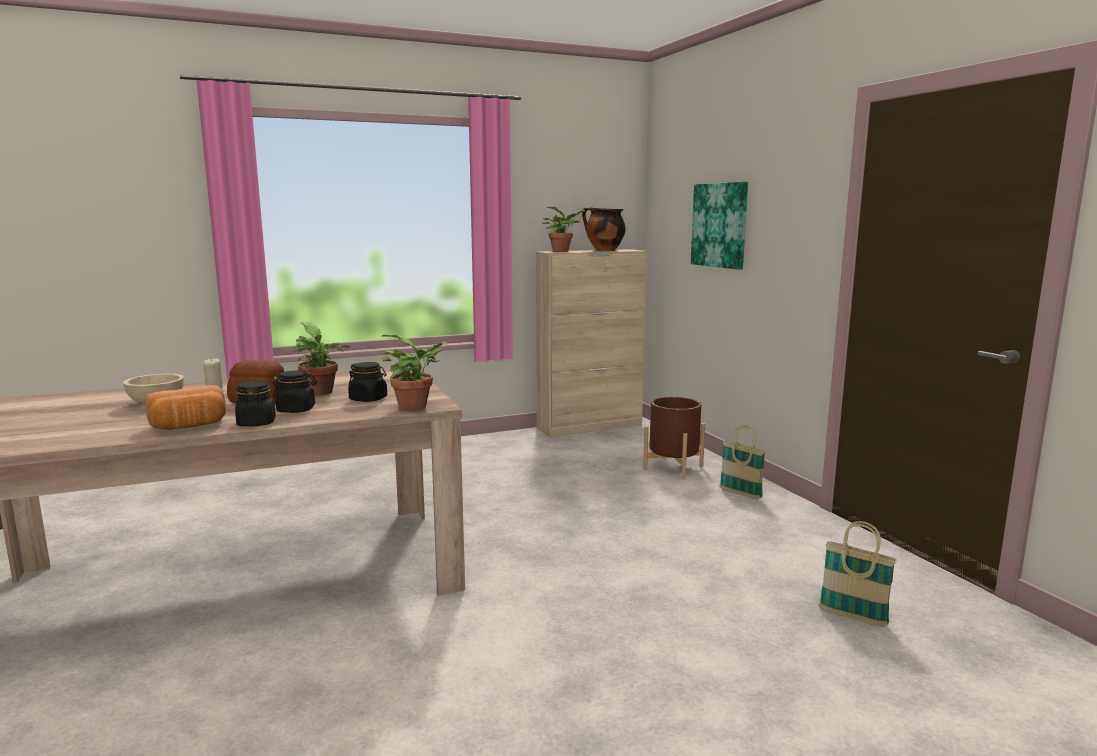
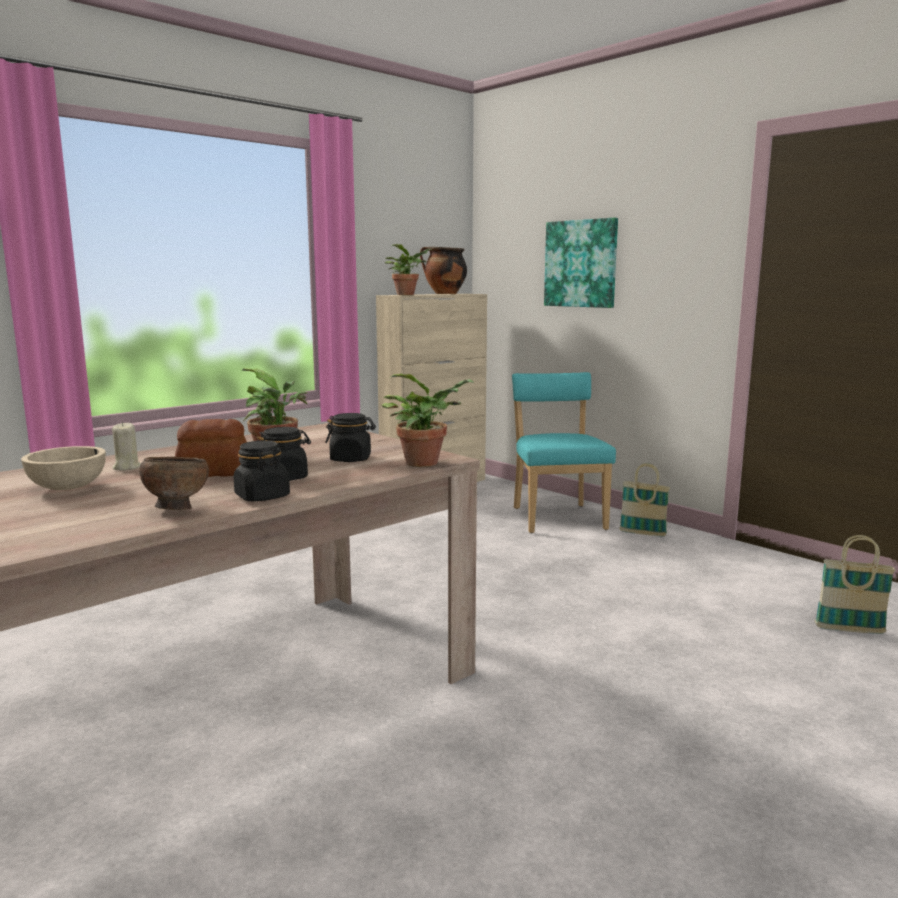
camera: 20 degrees left, 0 degrees up
bread [145,385,226,430] -> brown bowl [139,457,209,510]
brown planter [643,397,705,479] -> turquoise chair [512,372,616,533]

